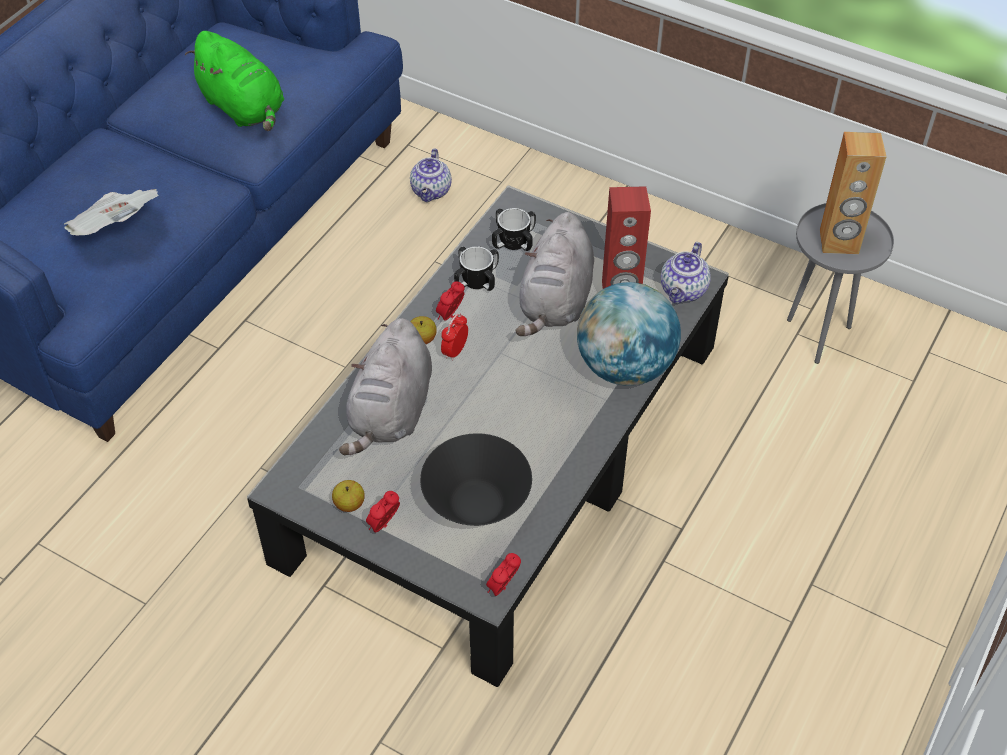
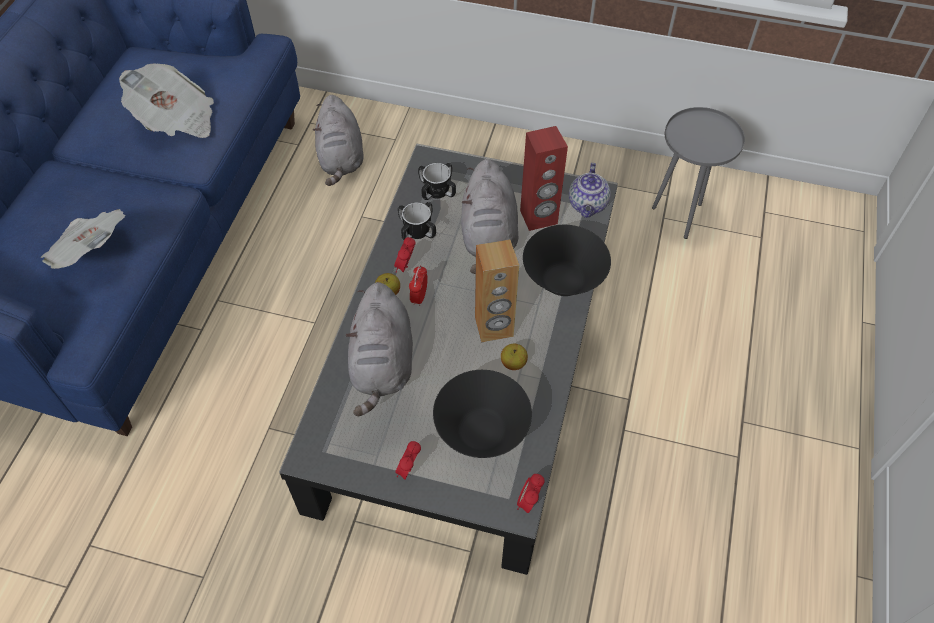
camera: 15 degrees left, 5 degrees up
green plush toy [185,31,284,131] -> newspaper [119,64,214,138]
apple [332,480,365,512] -> apple moved to [501,344,528,370]
teapot [410,149,452,202] -> grey plush toy [313,95,364,186]
globe [577,282,681,386] -> black bowl [523,225,611,296]
brown speaker [820,132,887,254] -> brown speaker moved to [475,239,519,342]

